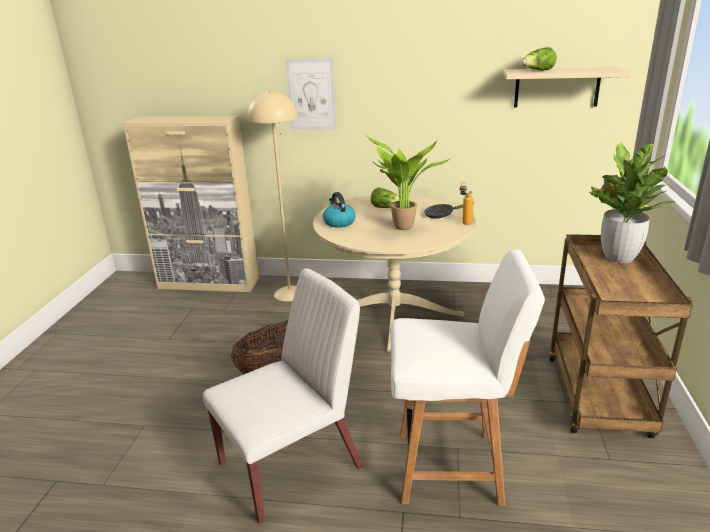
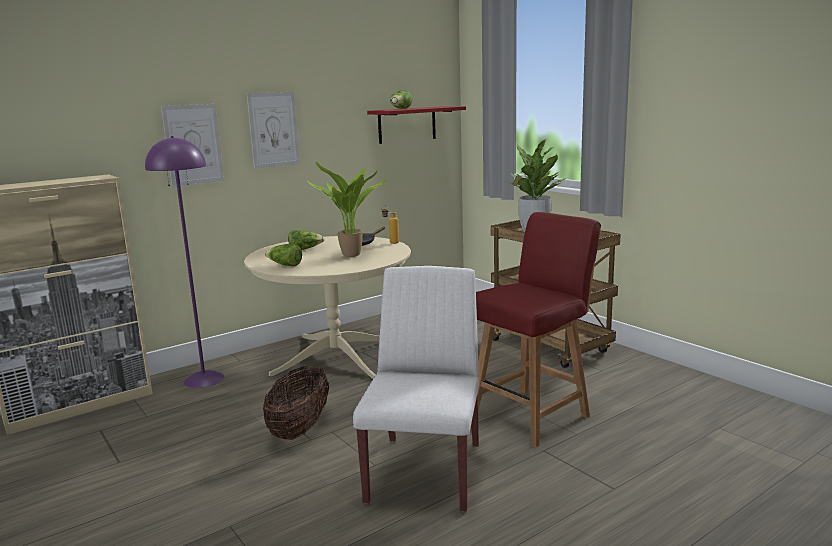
camera: 45 degrees left, 10 degrees down
beige floor lamp [247,90,298,301] -> purple floor lamp [145,136,224,388]
kettle [323,192,356,228] -> lettuce [265,244,302,267]
white chair [391,249,545,506] -> red chair [476,212,601,448]
beige shelf [502,67,629,107] -> red shelf [367,106,466,144]
none -> picture [247,92,300,169]

